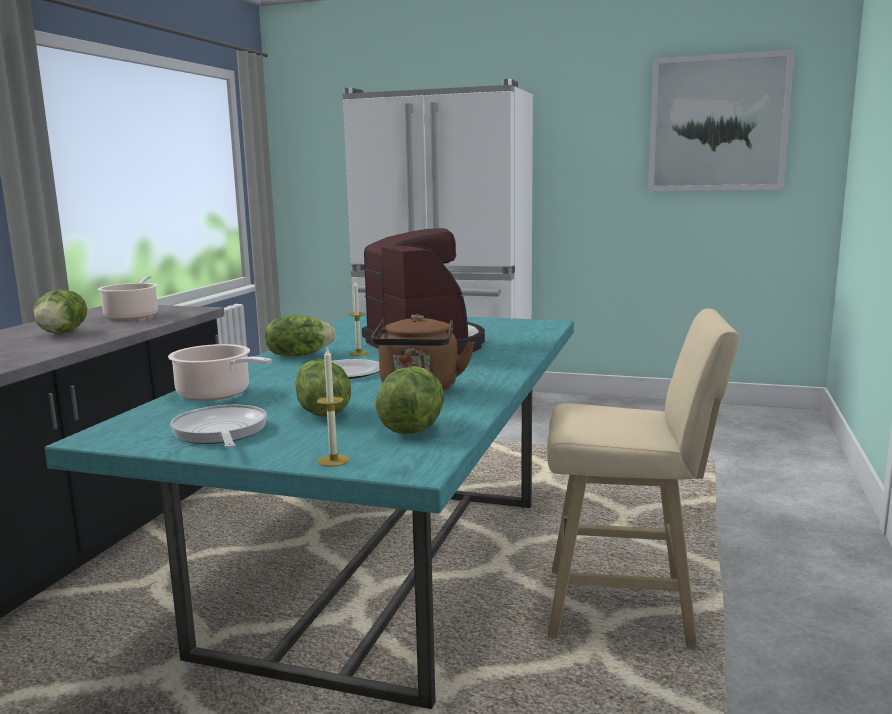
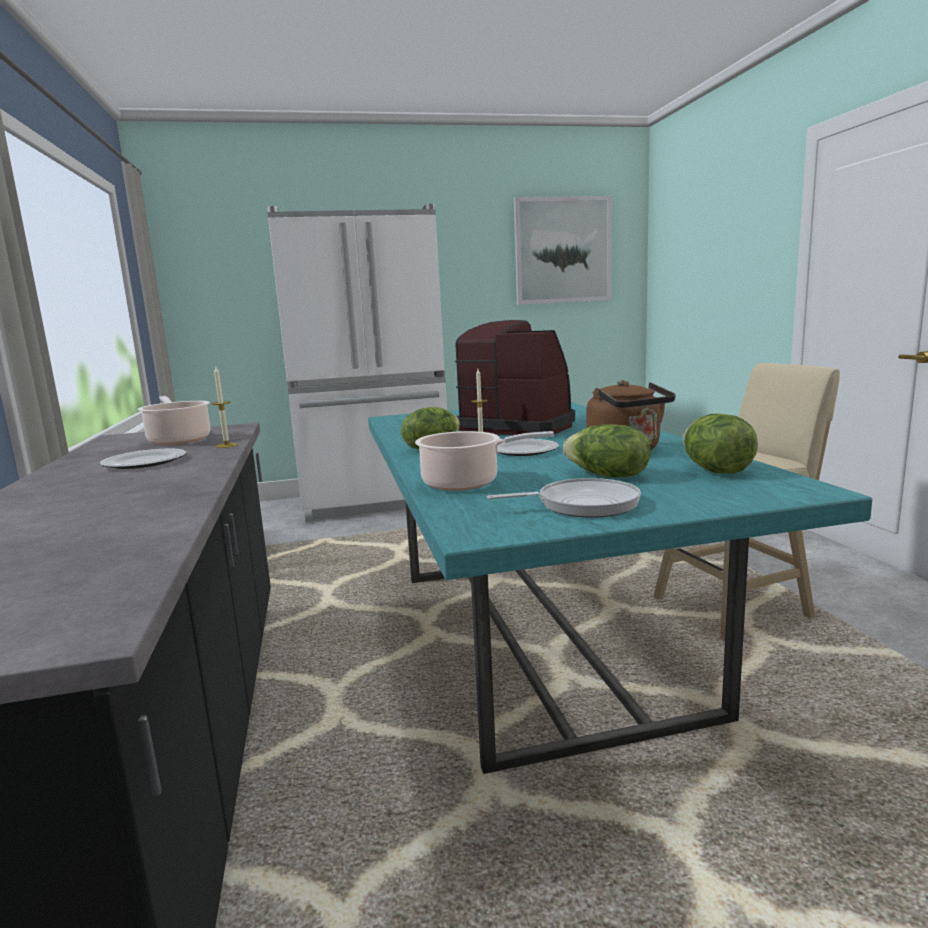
camera: 30 degrees left, 0 degrees up
lettuce [33,289,87,334] -> plate [99,448,186,469]
frying pan [170,405,267,448] -> frying pan turned 135 degrees clockwise [487,478,641,518]
candle [317,348,349,467] -> candle moved to [211,367,238,448]

